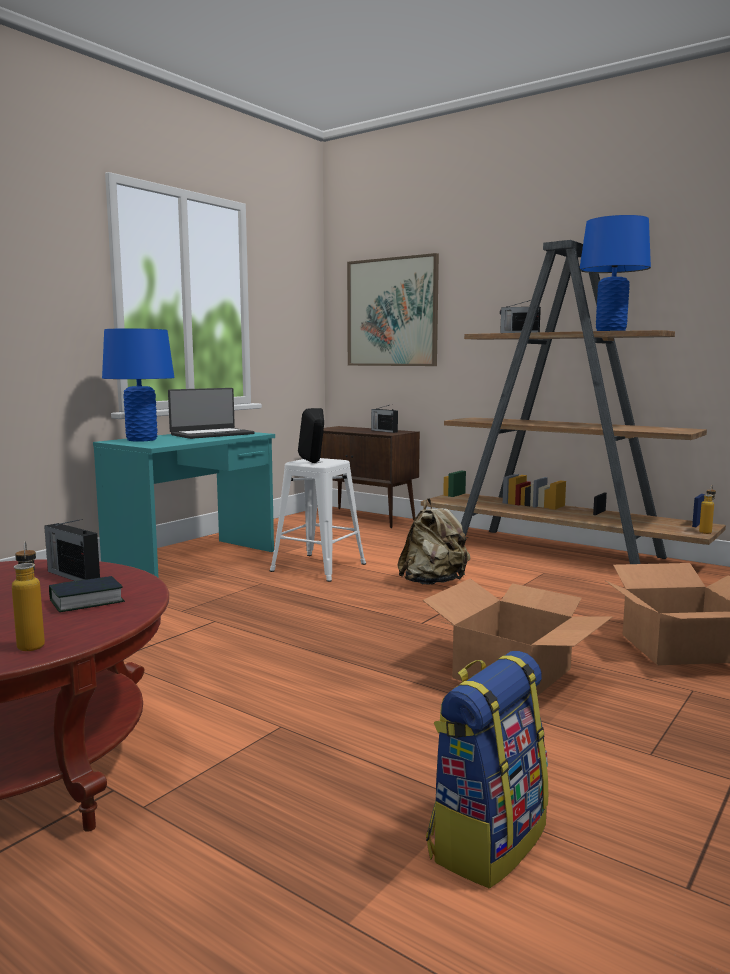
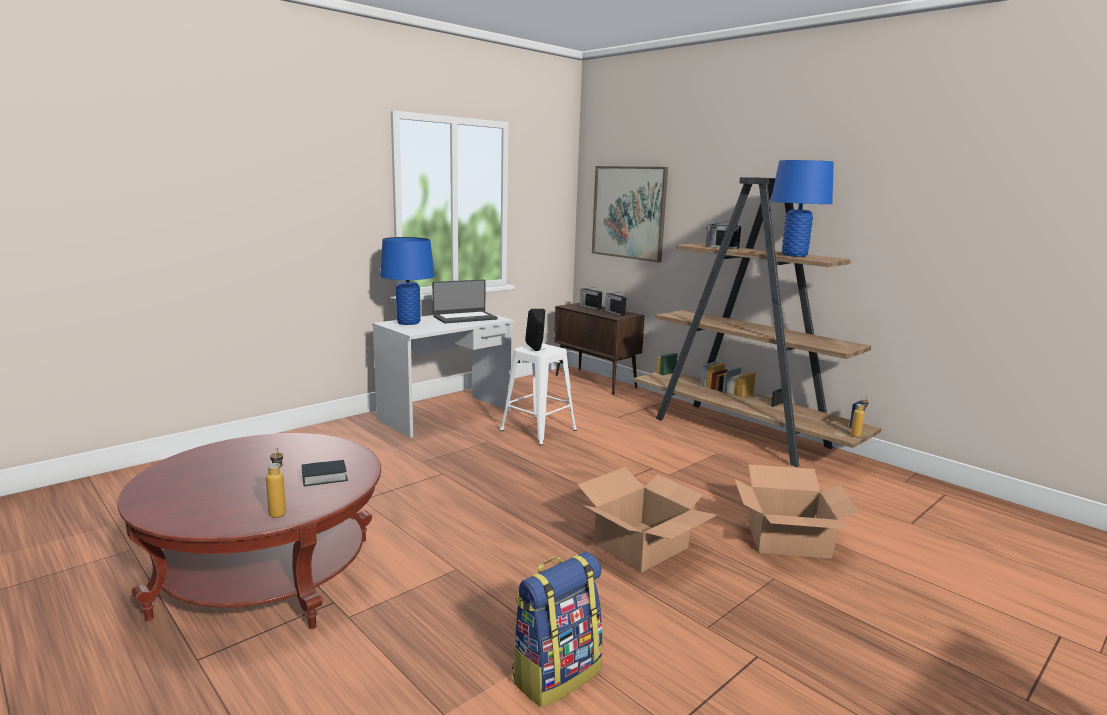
camera: 10 degrees right, 5 degrees up
radio [44,519,100,581] -> radio moved to [580,287,602,310]
turquoise desk [93,432,275,578] -> white desk [372,314,514,438]
beige backpack [397,498,470,585] -> none

